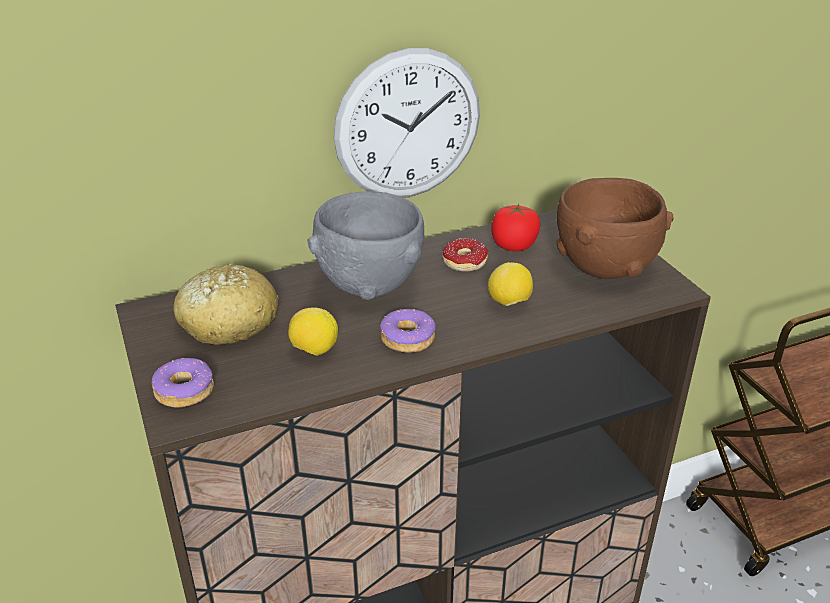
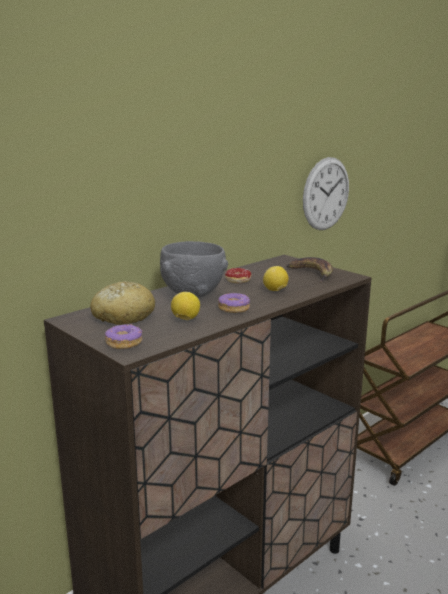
camera: 20 degrees left, 15 degrees down
wall clock [334,48,480,198] -> wall clock moved to [303,157,349,230]
tomato [491,203,540,251] -> none
brown bowl [556,178,673,279] -> banana [287,257,333,283]

